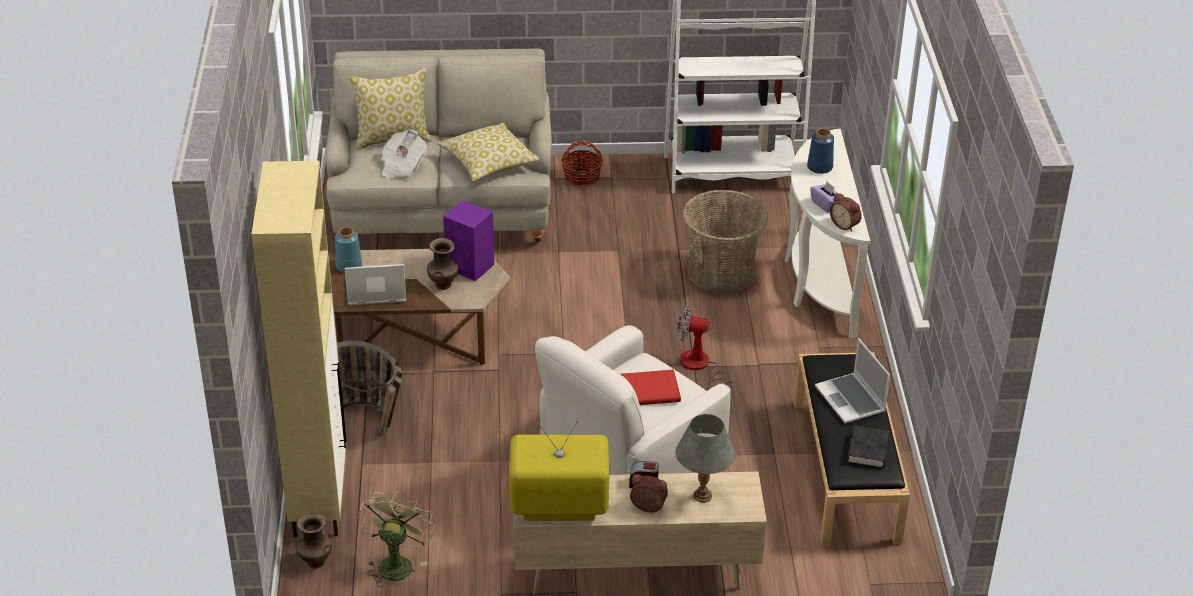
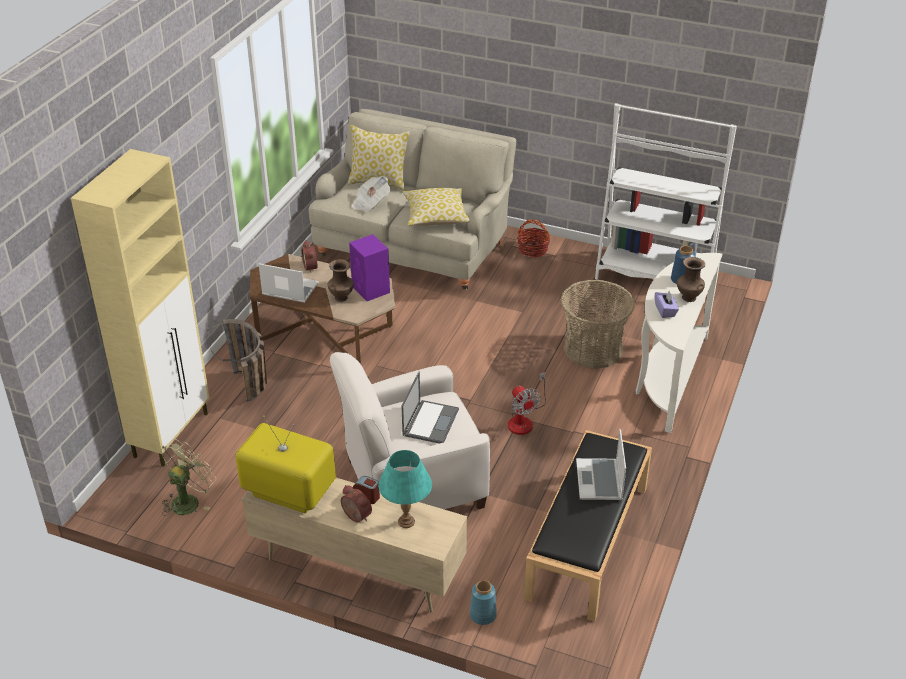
camera: 25 degrees right, 0 degrees up
brown vase [296,514,332,569] -> brown vase moved to [677,257,705,302]
blue vase [335,227,362,273] -> blue vase moved to [470,580,497,625]
red book [620,369,681,405] -> laptop [402,372,459,444]
grey table lamp [676,414,735,503] -> turquoise table lamp [378,450,432,528]
fan [677,305,733,390] -> fan turned 150 degrees counterclockwise [508,372,546,435]
alarm clock [830,193,862,232] -> alarm clock moved to [301,240,318,273]
black book [848,425,890,468] -> none

